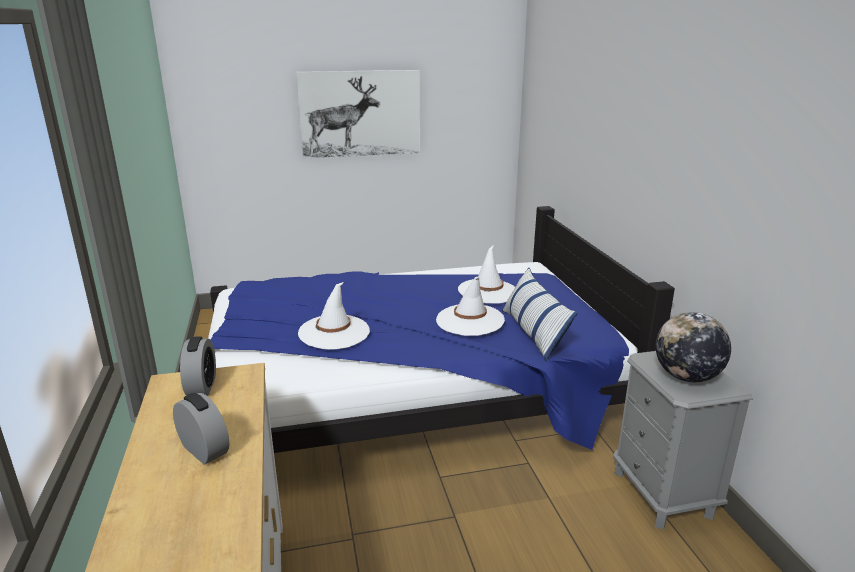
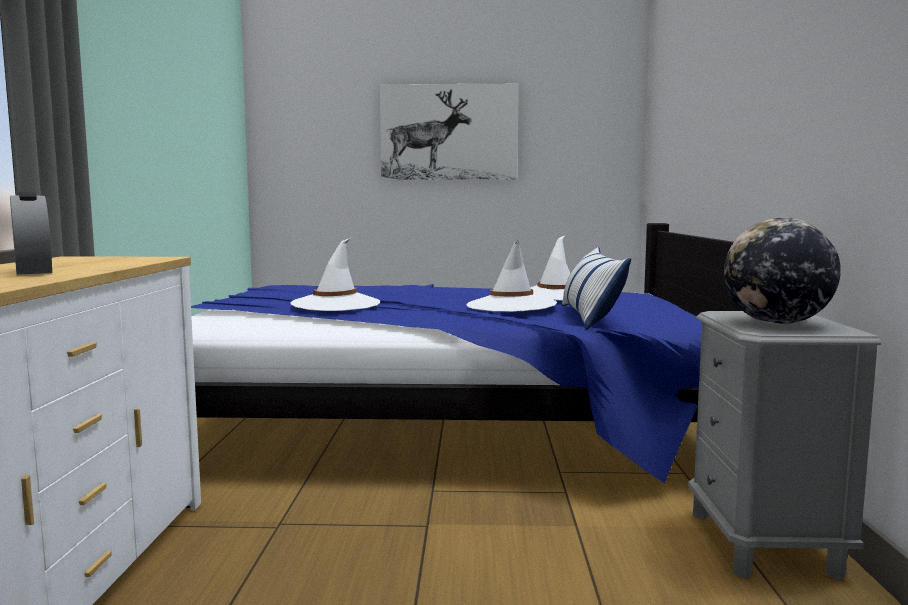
camera: 15 degrees right, 15 degrees down
alarm clock [180,336,216,396] -> none

